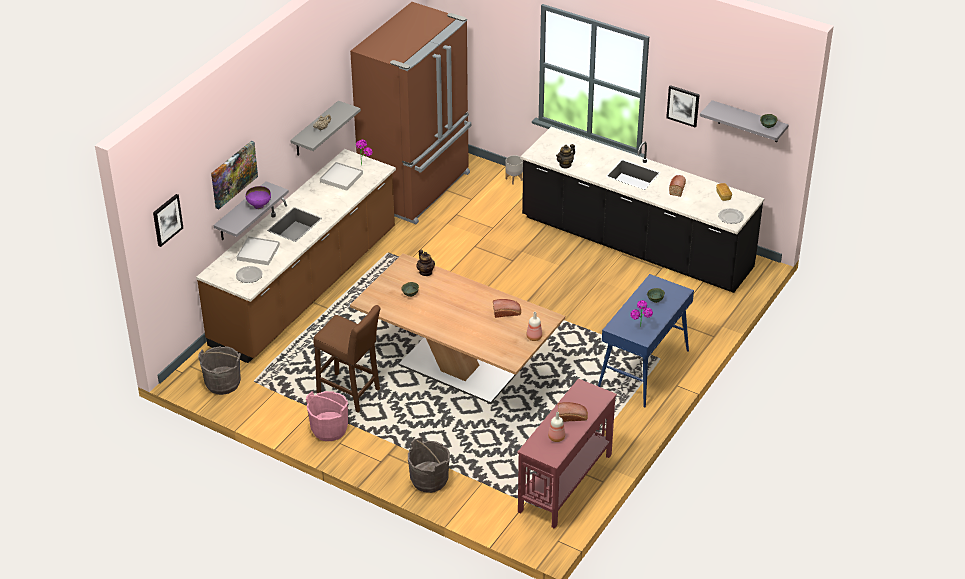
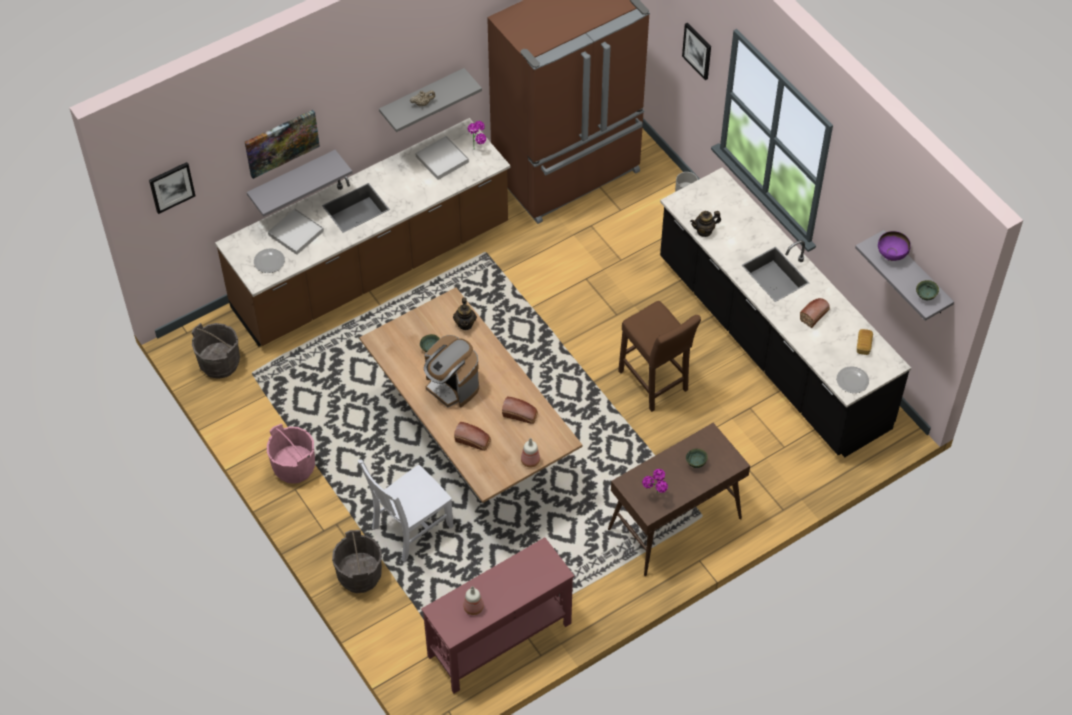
camera: 25 degrees right, 15 degrees up
purple bowl [245,186,271,209] -> purple bowl moved to [878,231,911,261]
brown stool [313,305,380,413] -> brown stool moved to [618,301,701,412]
bread [558,402,588,422] -> bread moved to [454,422,491,451]
blue console table [598,274,694,408] -> brown console table [608,423,750,576]
picture [666,85,700,128] -> picture moved to [682,22,711,80]
none -> white chair [358,460,454,562]
none -> coffee machine [424,335,479,408]

